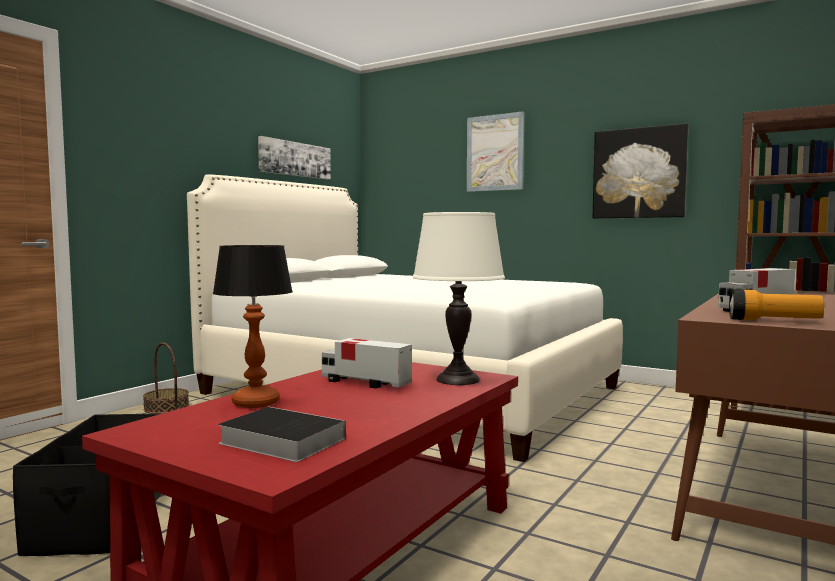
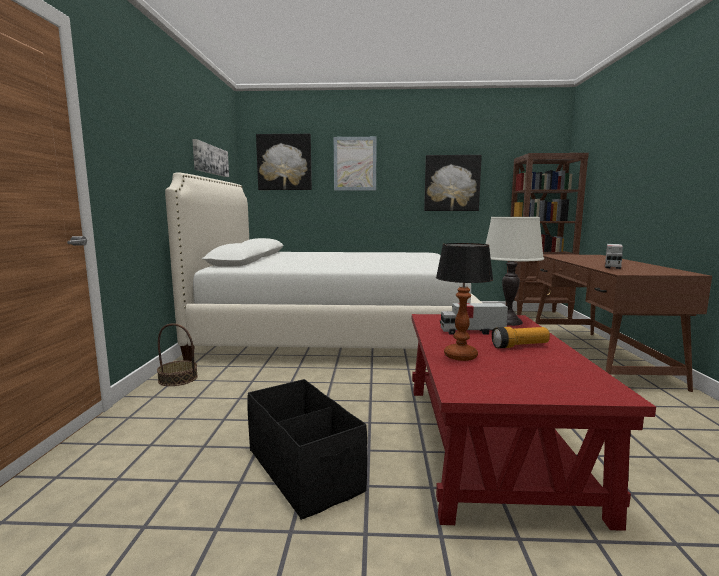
camera: 30 degrees left, 5 degrees up
book [218,407,346,462] -> none
flashlight [729,289,824,320] -> flashlight moved to [492,327,550,348]
none -> picture [256,134,312,190]

